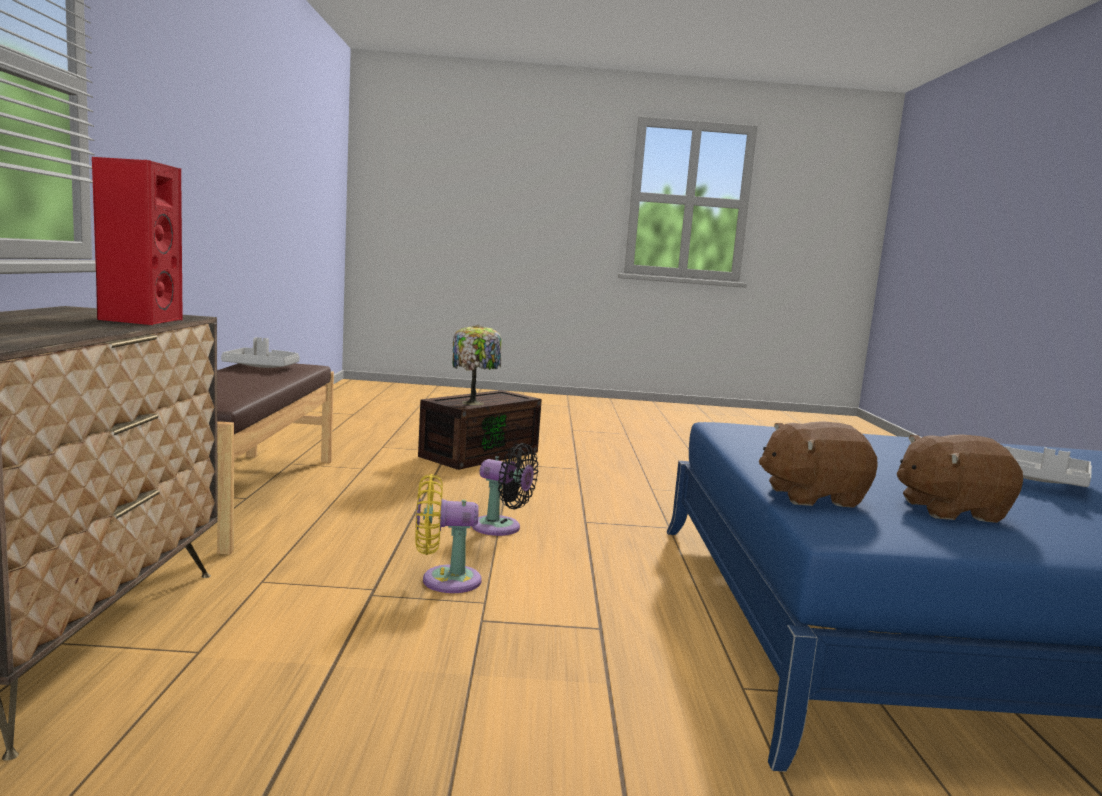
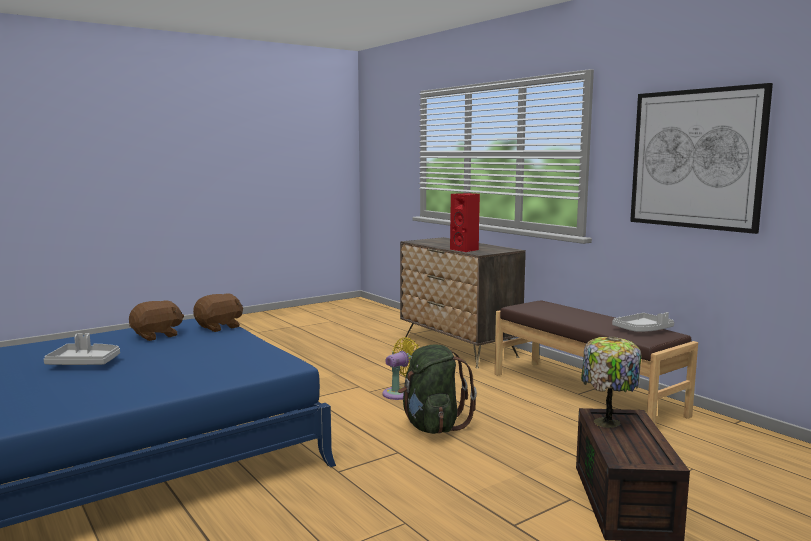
camera: 145 degrees right, 0 degrees up
black fan [472,443,538,536] -> green backpack [398,344,477,434]
none -> picture [630,83,773,234]

